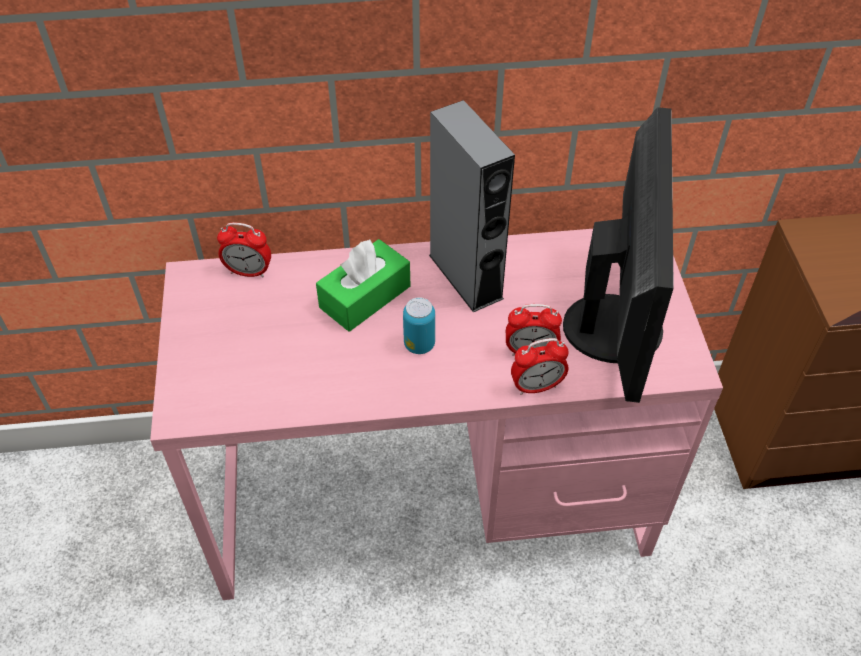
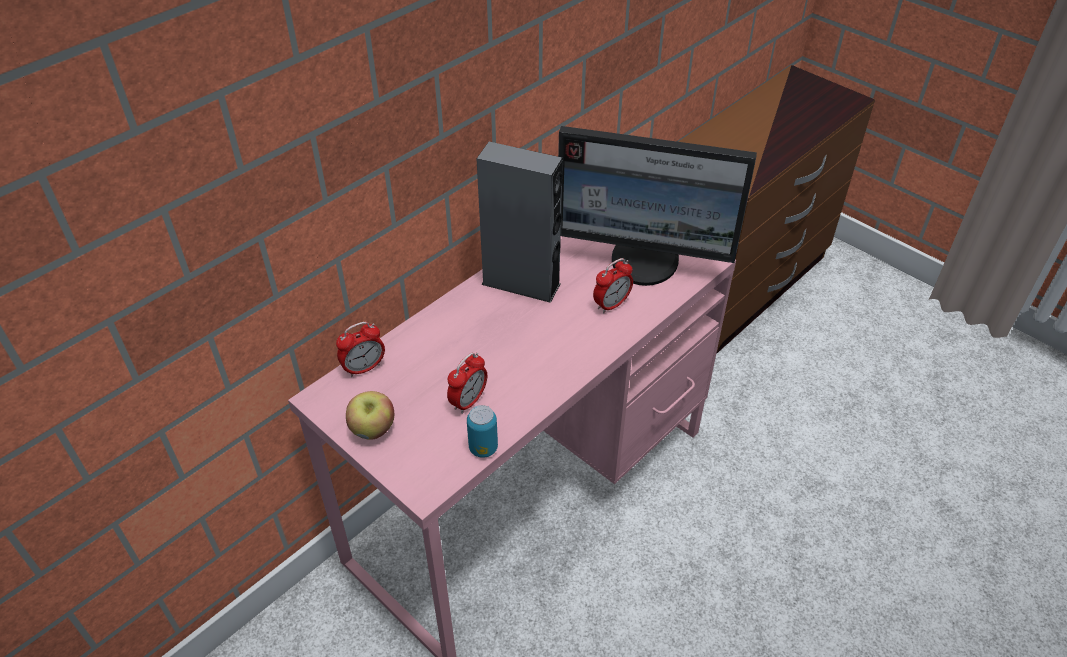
camera: 40 degrees left, 5 degrees down
green tissue box [316,239,410,332] -> none
can [403,297,435,354] -> can moved to [467,405,498,458]
alarm clock [511,338,569,395] -> alarm clock moved to [447,353,487,414]
monitor [563,107,674,403] -> monitor turned 135 degrees clockwise [558,126,757,286]
none -> apple [346,391,394,440]

